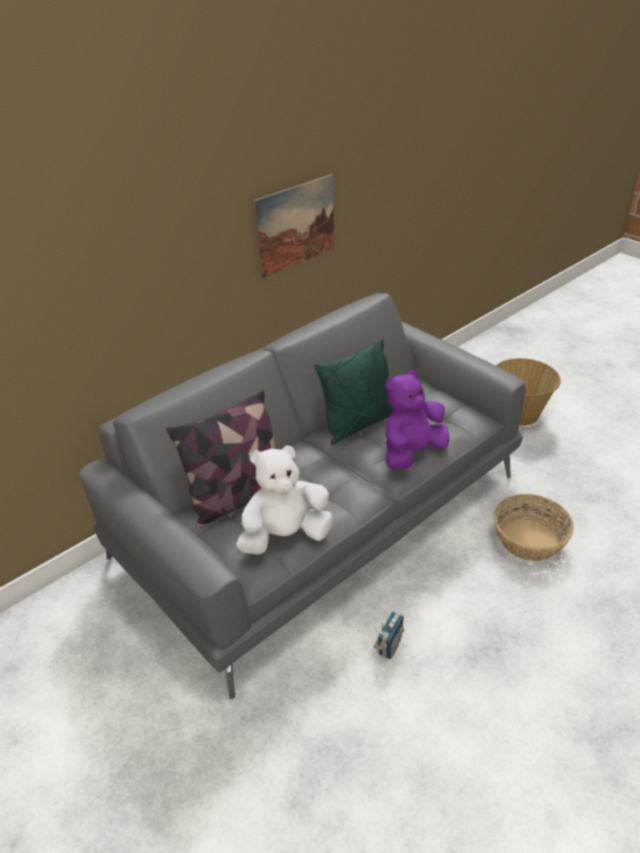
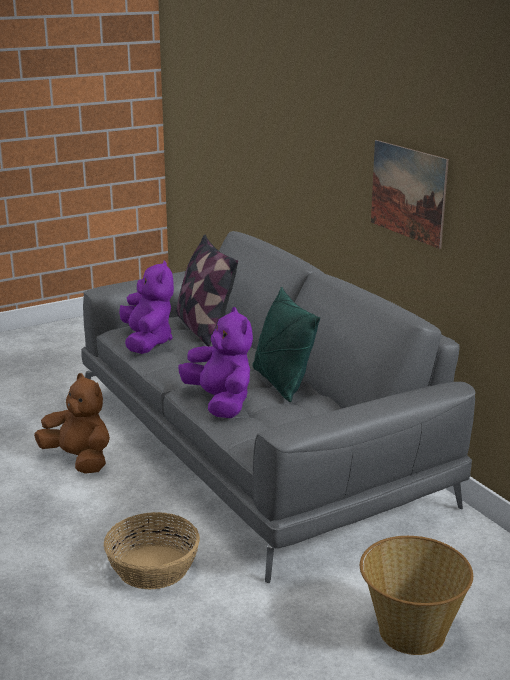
camera: 100 degrees right, 15 degrees down
white plush toy [236,445,333,555] -> purple plush toy [119,260,174,354]
radio [374,611,404,659] -> brown plush toy [34,373,110,474]

